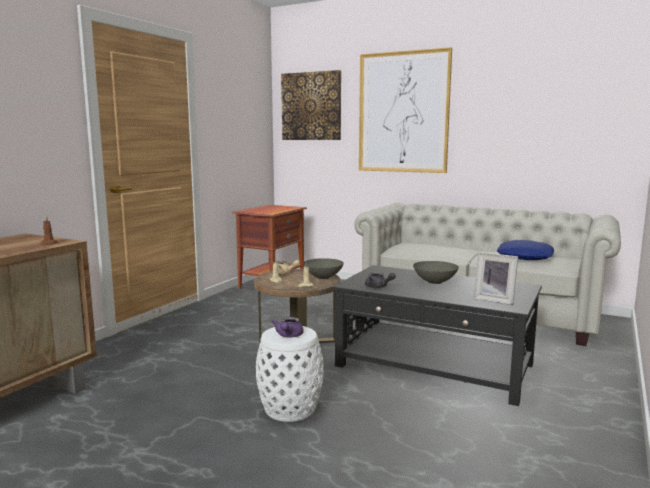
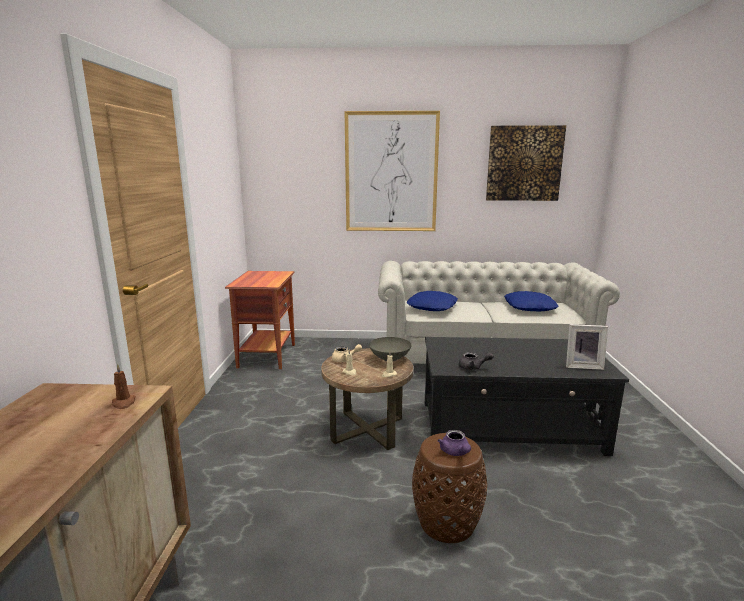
camera: 25 degrees left, 5 degrees up
white stool [256,326,324,422] -> brown stool [412,433,487,543]
picture [281,70,341,140] -> picture moved to [486,125,566,201]
grey bowl [413,261,459,284] -> none
none -> blue pillow [407,291,458,311]

